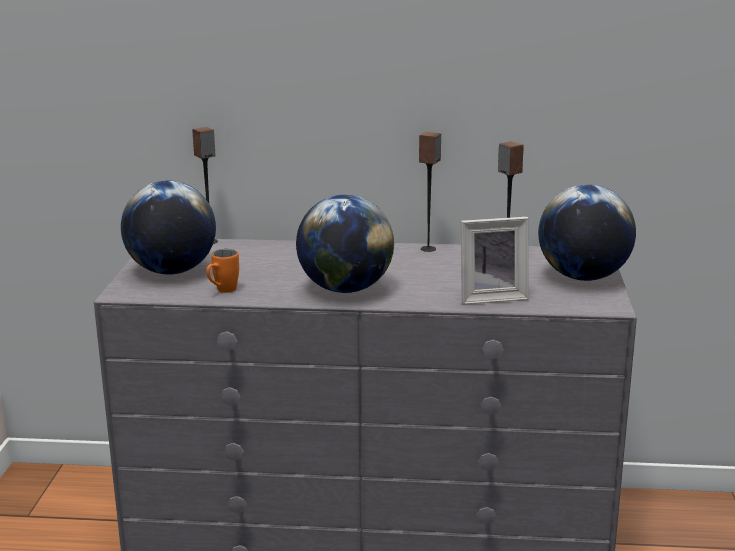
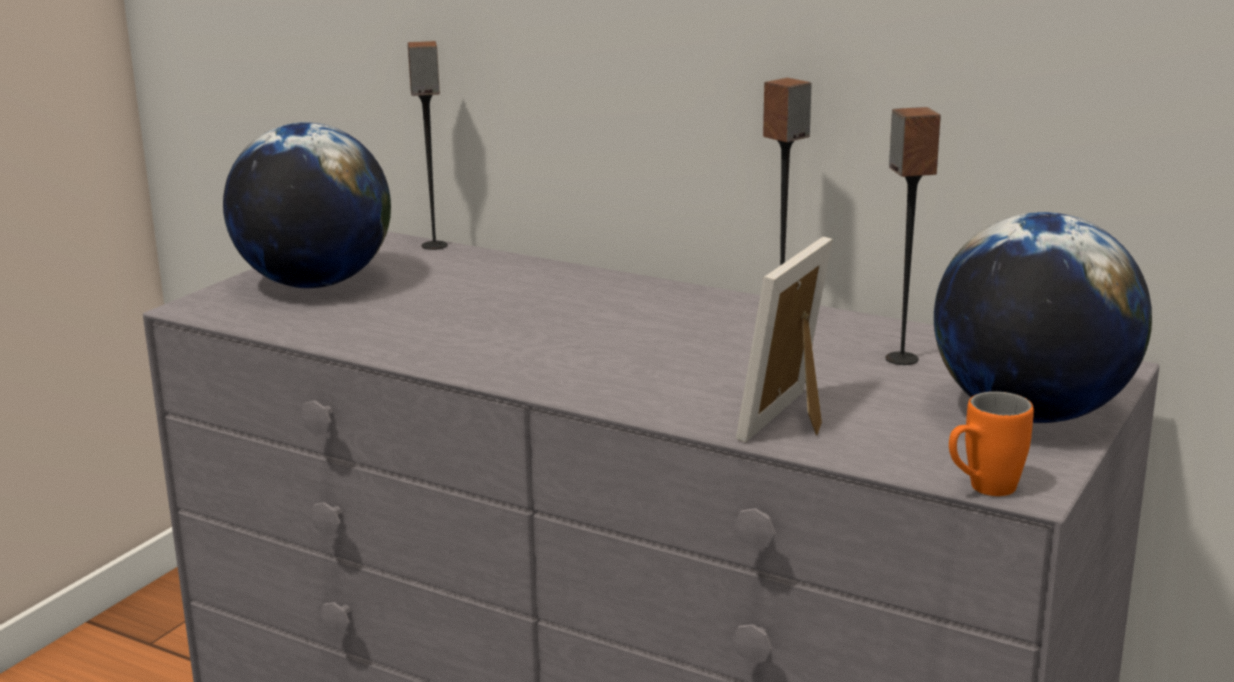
camera: 25 degrees right, 0 degrees up
orange mug [206,249,239,293] -> orange mug moved to [949,391,1034,496]
globe [296,194,394,293] -> none
picture frame [461,217,529,305] -> picture frame turned 105 degrees clockwise [736,237,833,442]

